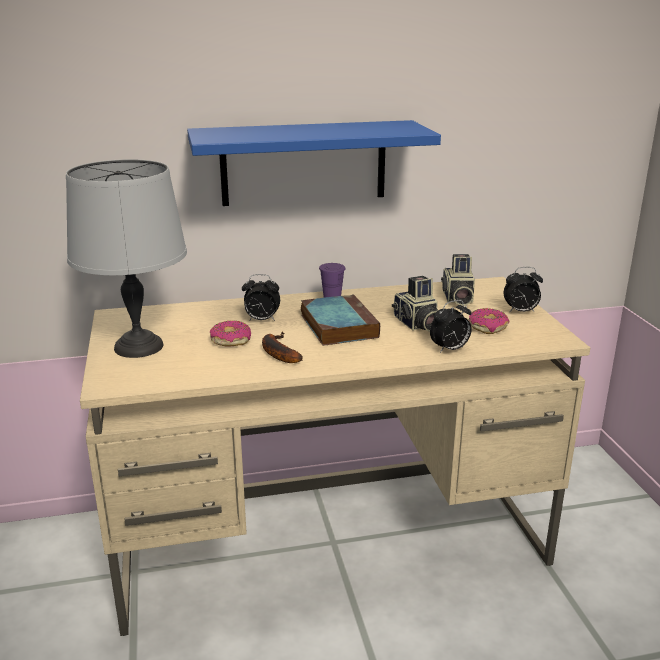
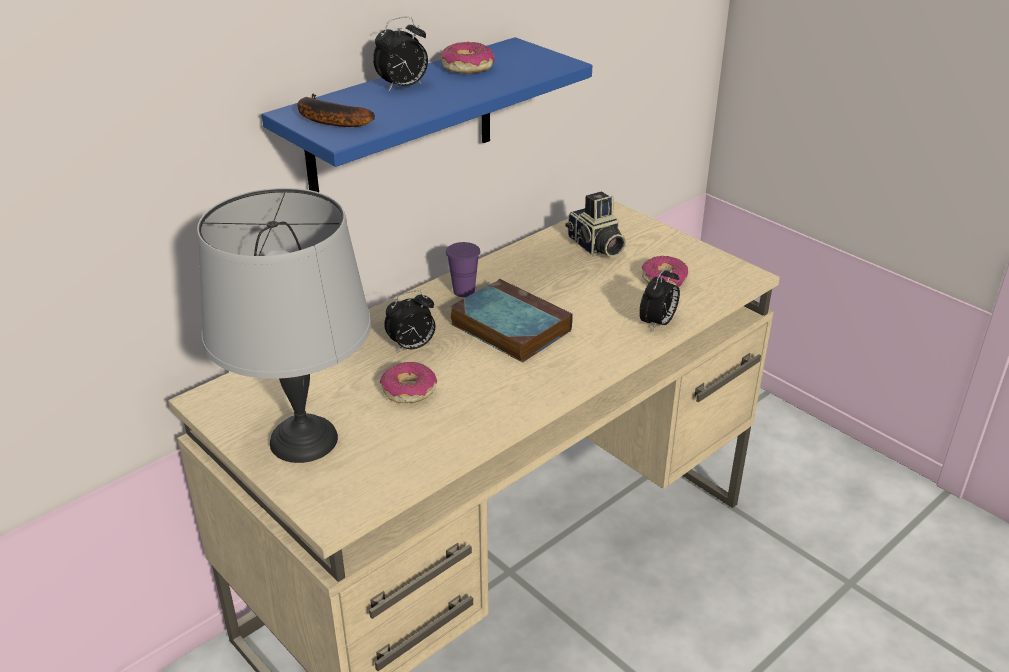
camera: 30 degrees left, 10 degrees up
banana [262,332,303,363] -> banana moved to [298,94,375,127]
camera [392,276,438,332] -> none
alarm clock [504,267,543,313] -> alarm clock moved to [373,17,428,91]
none -> donut [441,42,495,74]

